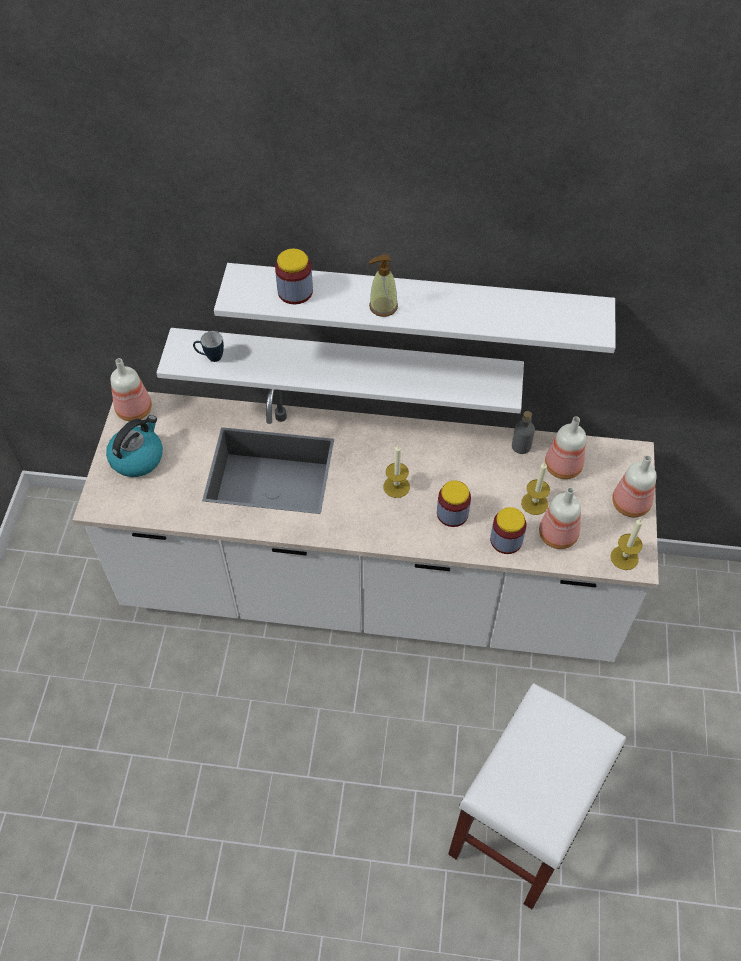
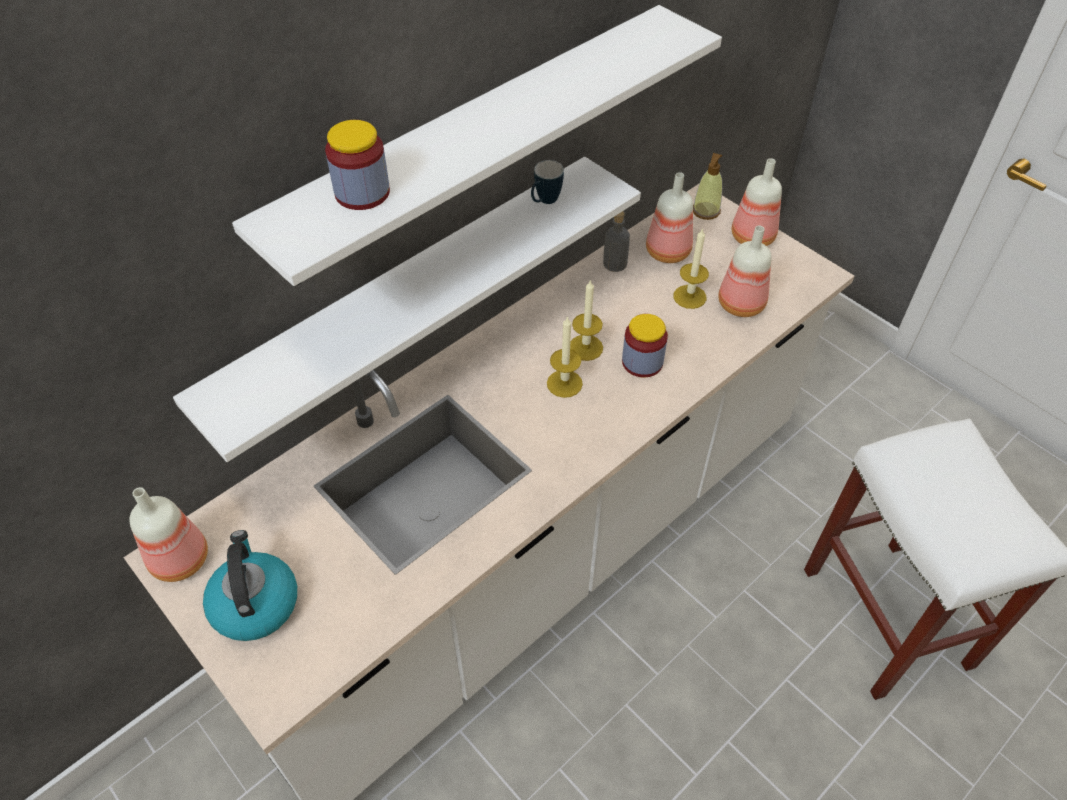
camera: 50 degrees left, 5 degrees down
mug [193,331,224,362] -> mug moved to [531,160,564,204]
soap dispenser [369,255,398,317] -> soap dispenser moved to [693,153,722,220]
jar [490,507,527,554] -> none
candle [611,518,643,570] -> candle moved to [570,279,603,361]

